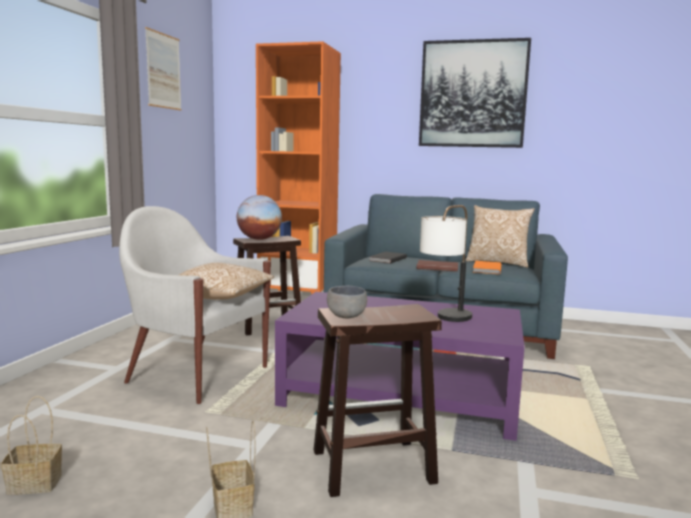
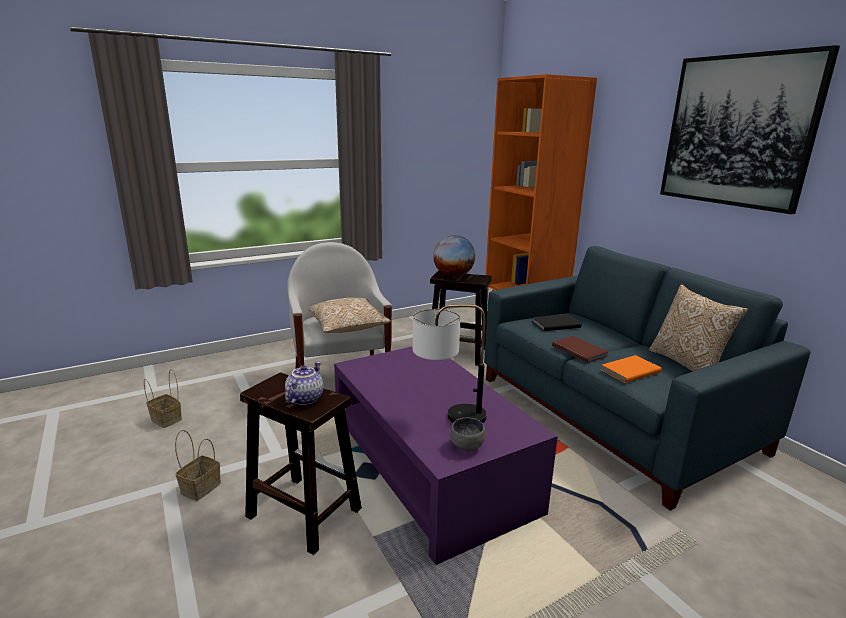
camera: 45 degrees right, 10 degrees up
picture [145,27,182,111] -> none
grey bowl [327,286,367,318] -> grey bowl moved to [450,417,485,451]
none -> teapot [285,362,323,405]

